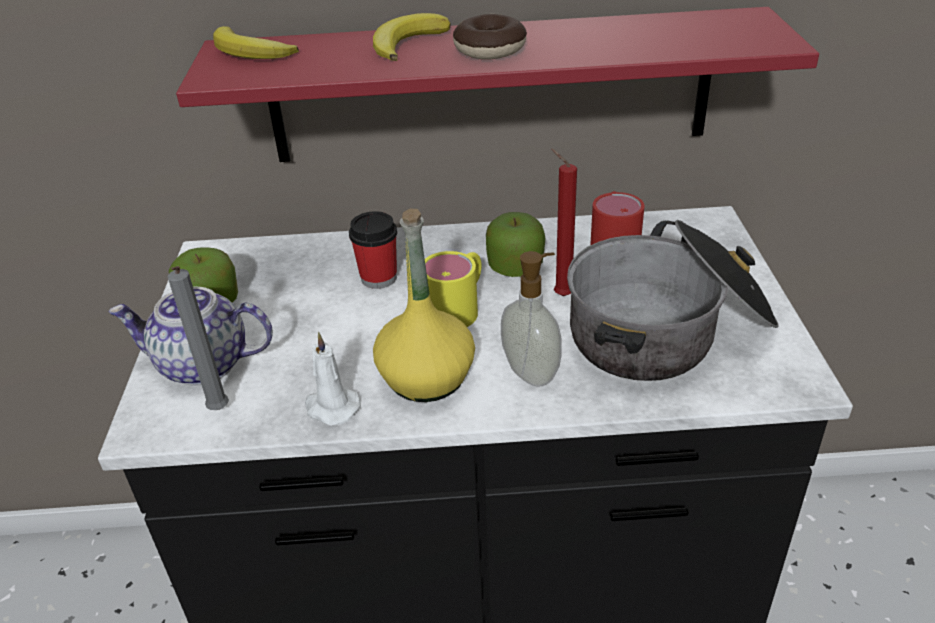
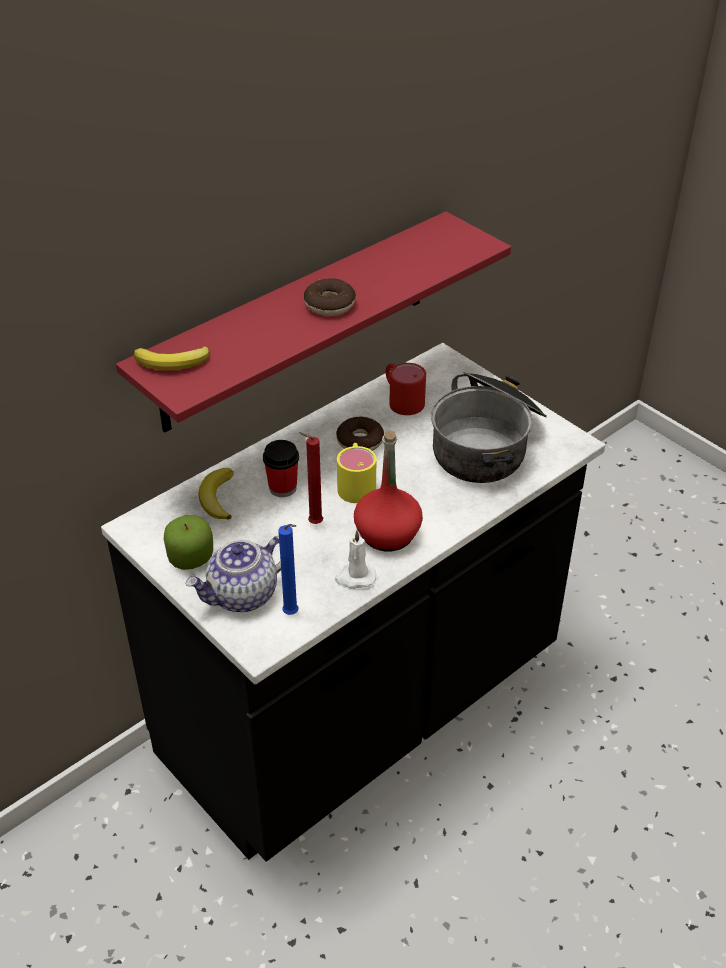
camera: 40 degrees left, 5 degrees up
grey candle [167,266,229,410] -> blue candle [279,524,298,615]
banana [373,13,450,61] -> banana moved to [198,468,234,520]
yellow bottle [373,209,475,402] -> red bottle [354,430,423,552]
apple [486,212,546,277] -> donut [336,417,384,451]
soap dispenser [501,251,562,387] -> none
red candle [551,148,577,296] -> red candle moved to [299,432,323,524]

